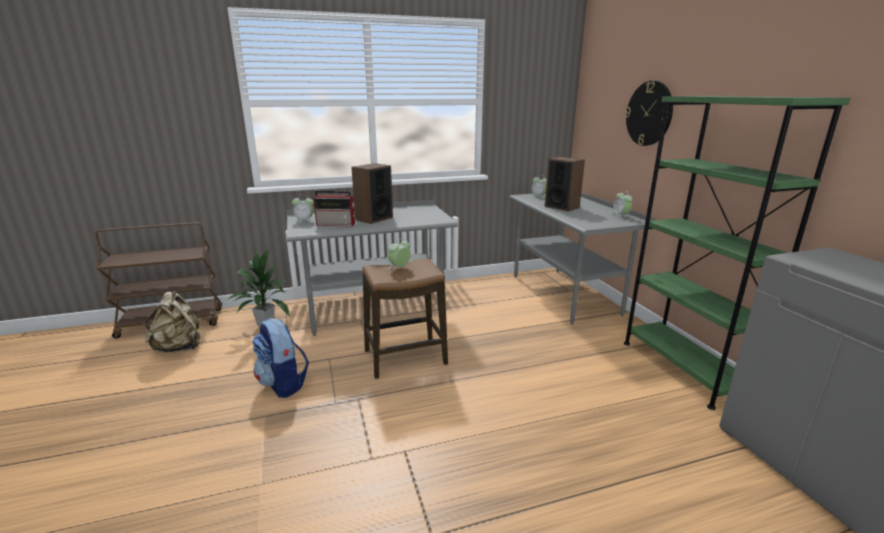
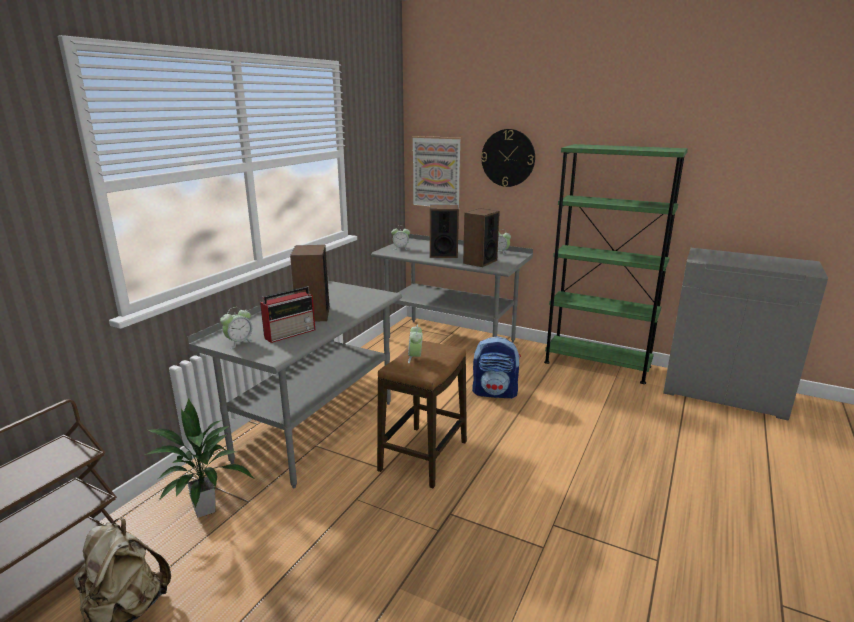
camera: 45 degrees left, 0 degrees up
backpack [252,318,309,398] -> backpack moved to [472,336,521,399]
none -> picture [412,136,461,208]
none -> speaker [463,208,500,267]

